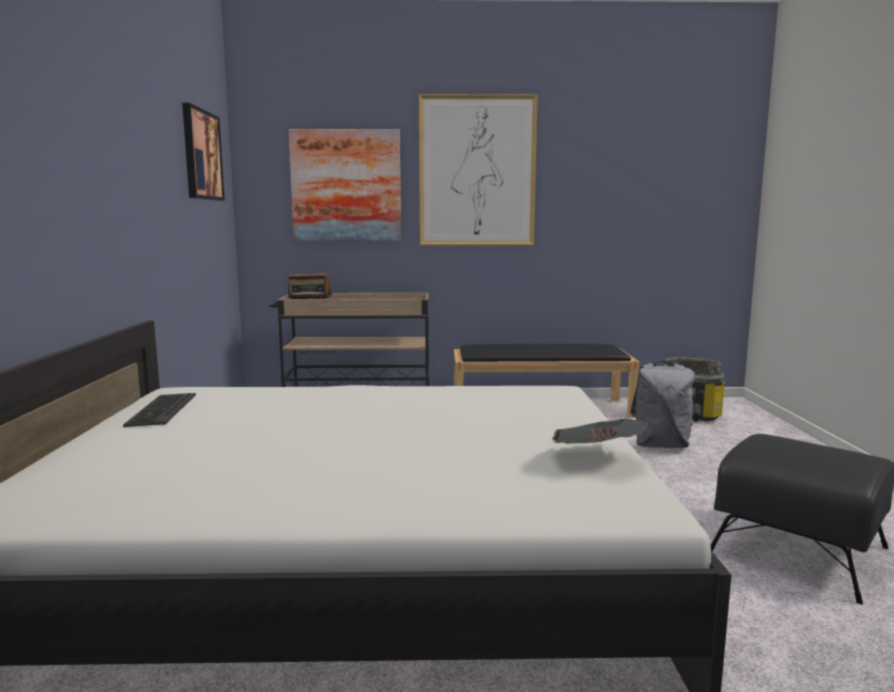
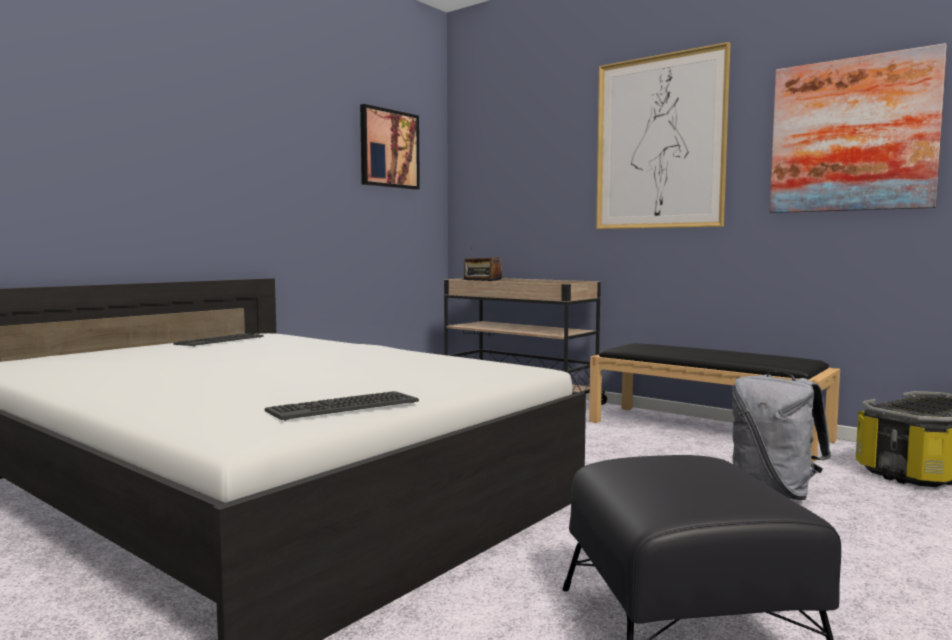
camera: 40 degrees right, 5 degrees down
picture [289,129,401,241] -> picture moved to [770,43,947,213]
newspaper [552,419,649,444] -> keyboard [265,391,419,421]

